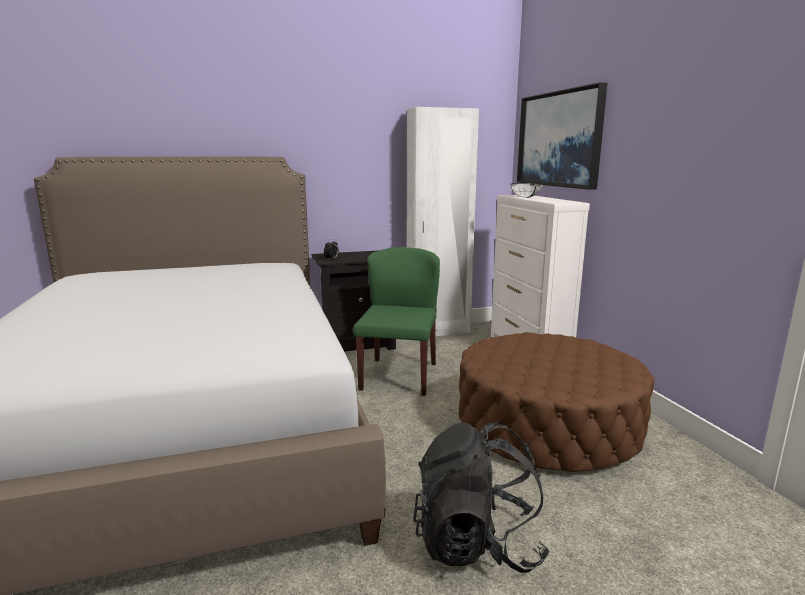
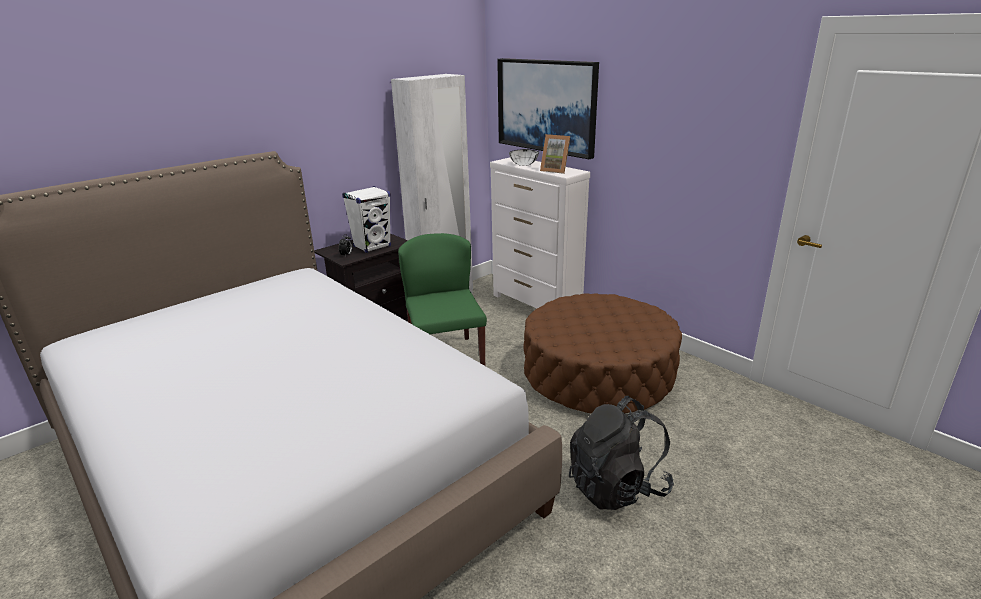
camera: 25 degrees left, 10 degrees up
none -> white speaker [342,186,391,253]
none -> picture frame [540,134,570,174]

